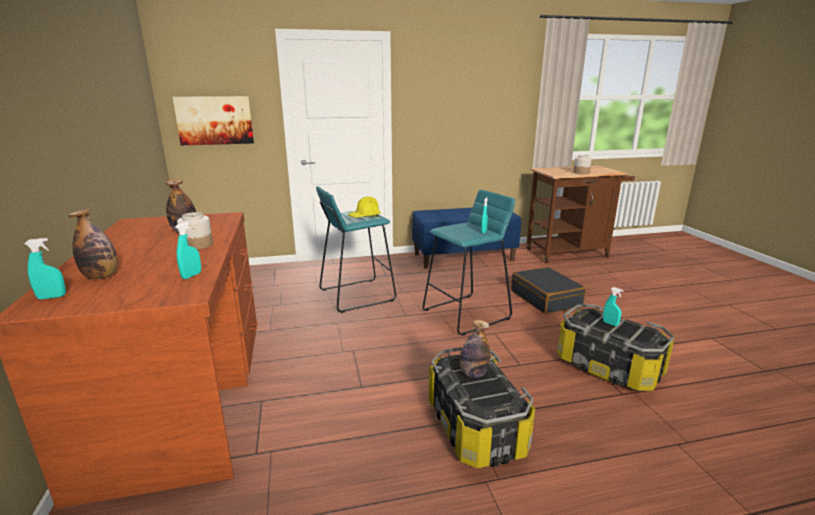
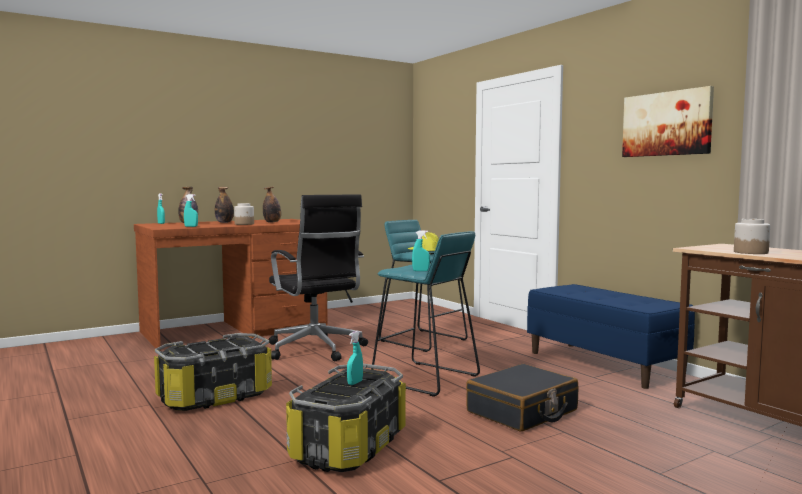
camera: 70 degrees right, 15 degrees down
picture [172,96,254,145] -> picture moved to [622,86,714,157]
bottle [460,320,490,378] -> bottle moved to [215,187,234,223]
none -> black office chair [269,194,368,361]

